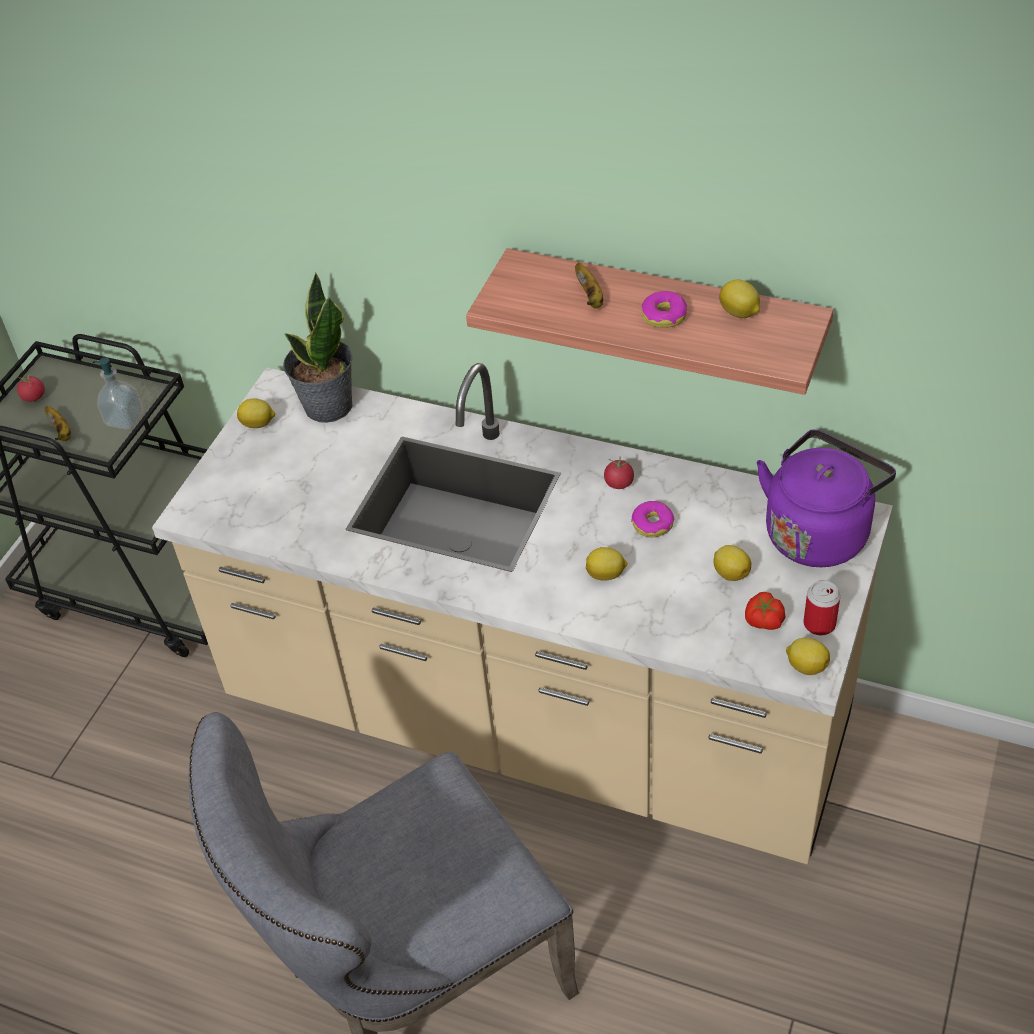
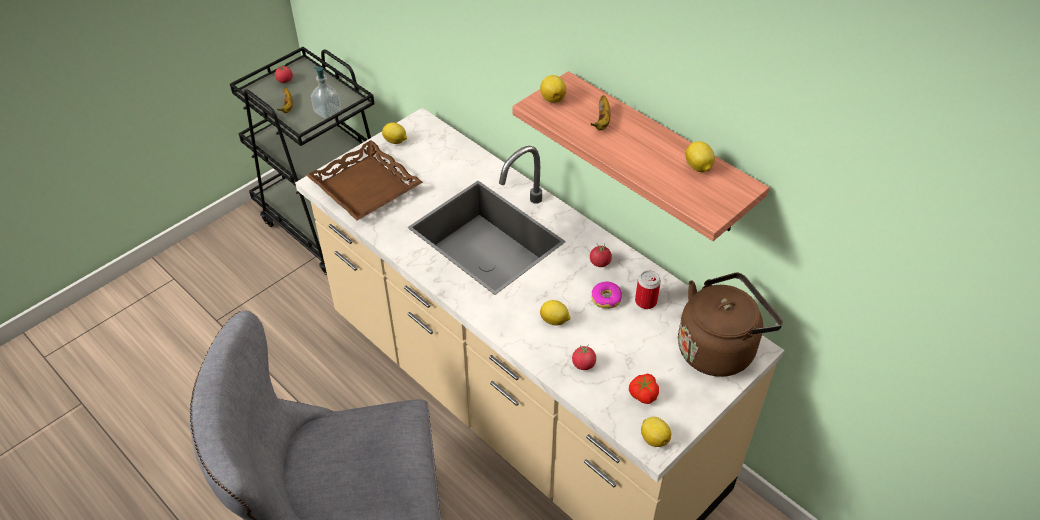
camera: 20 degrees right, 0 degrees up
potted plant [283,272,353,423] -> none
donut [641,291,687,328] -> none
lemon [713,545,751,581] -> lemon moved to [540,75,566,103]
purple kettle [757,430,896,567] -> brown kettle [678,272,783,377]
can [804,580,840,635] -> can moved to [635,270,661,309]
none -> brown tray [306,140,423,220]
none -> tomato [572,344,596,370]

